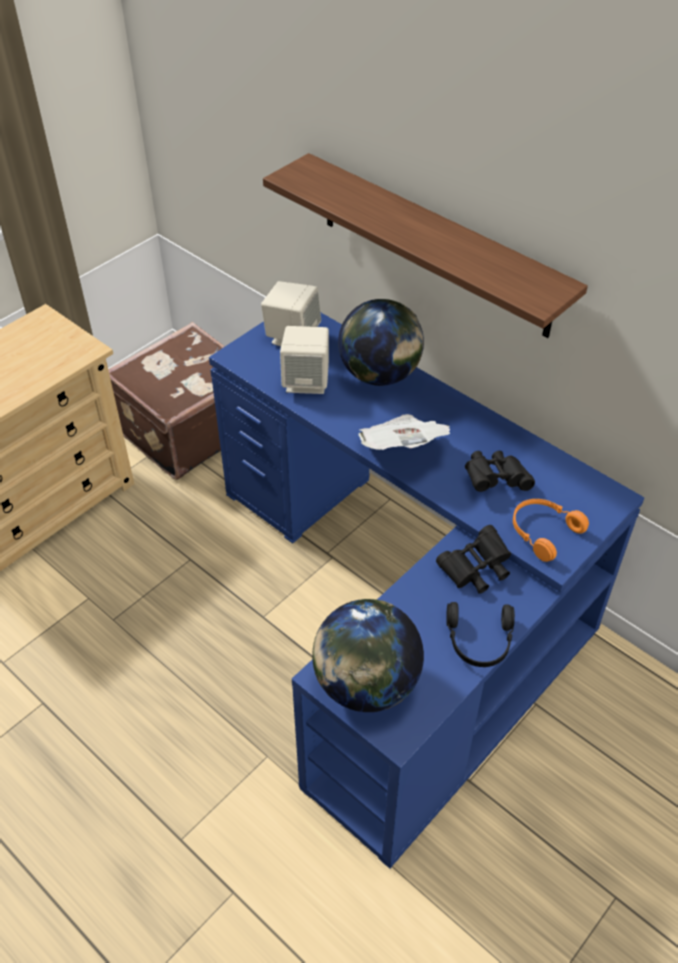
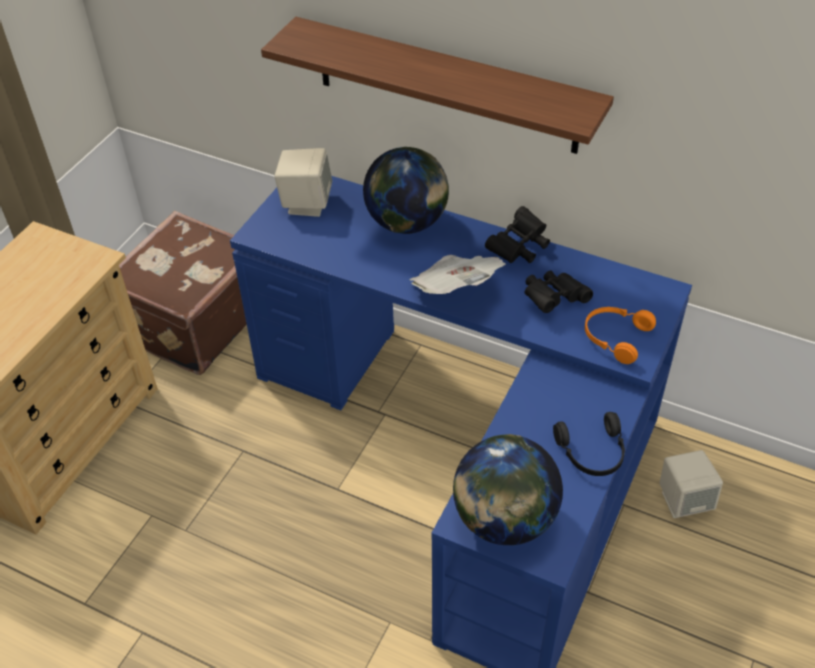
camera: 15 degrees left, 0 degrees up
beige speaker [280,326,329,394] -> beige speaker moved to [660,450,723,518]
black binoculars [436,525,511,594] -> black binoculars moved to [485,206,550,263]

